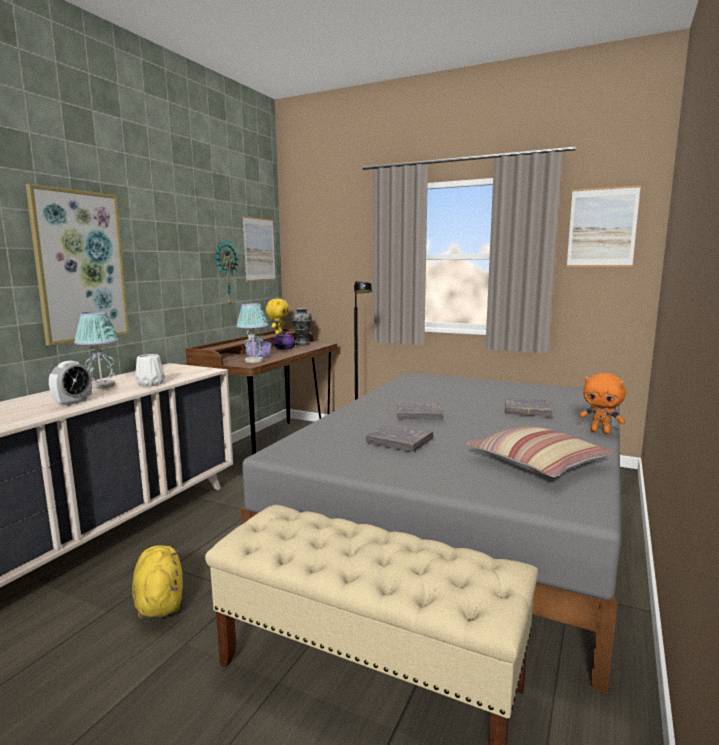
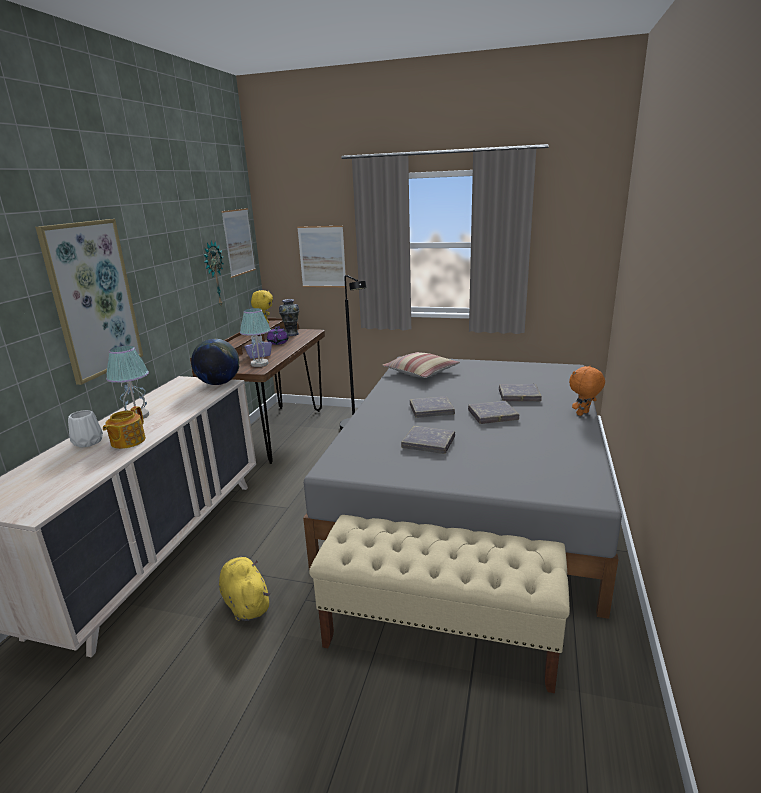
camera: 10 degrees left, 10 degrees up
alarm clock [49,361,92,406] -> teapot [103,406,146,449]
white vase [135,354,165,386] -> white vase moved to [68,410,103,448]
pillow [467,425,614,477] -> pillow moved to [382,352,460,378]
picture [567,185,641,267] -> picture moved to [297,226,347,287]
orange plush toy [579,373,626,434] -> orange plush toy turned 120 degrees clockwise [569,366,605,416]
none -> globe [191,339,239,385]
none -> grey book [468,401,519,424]

